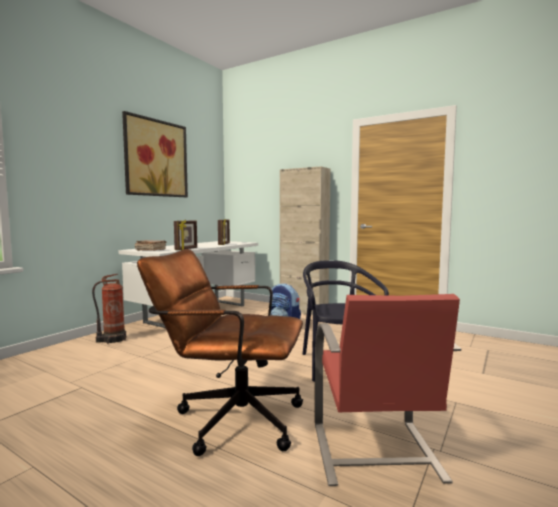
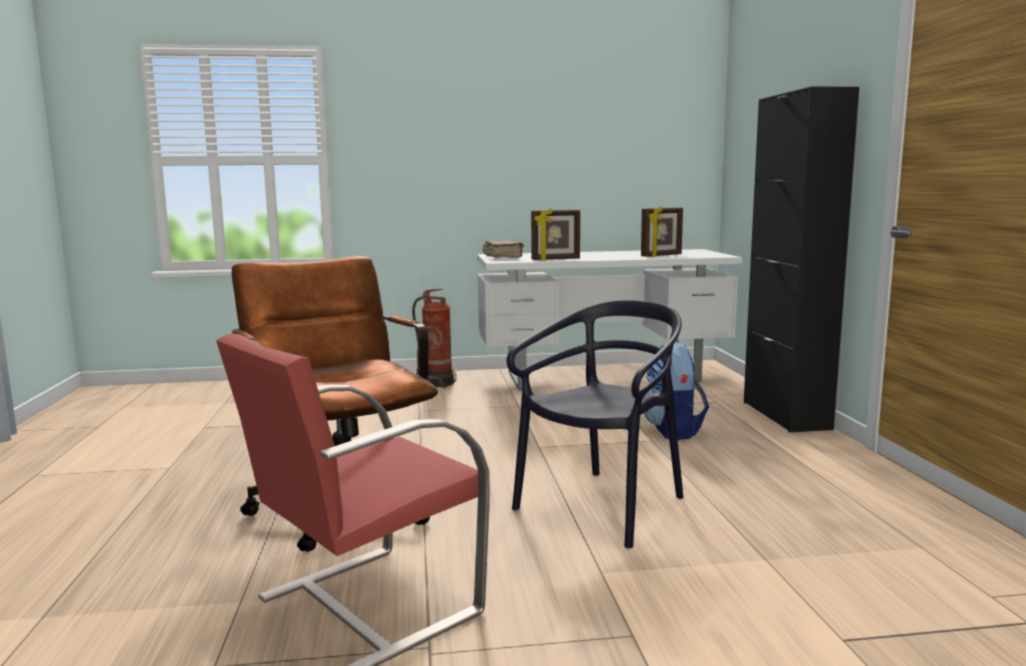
camera: 50 degrees right, 5 degrees up
picture [122,111,188,197] -> none
beige cabinet [280,166,331,315] -> black cabinet [744,86,859,432]

